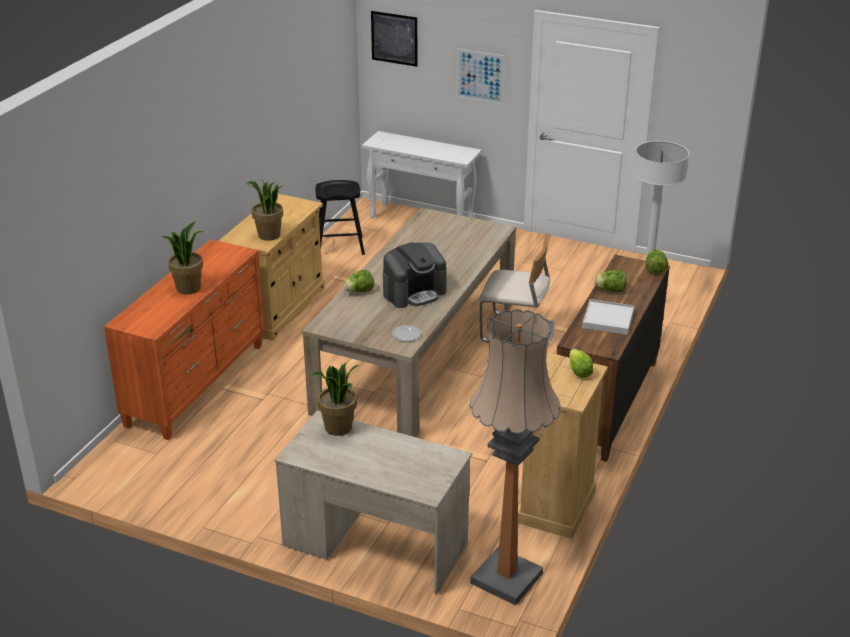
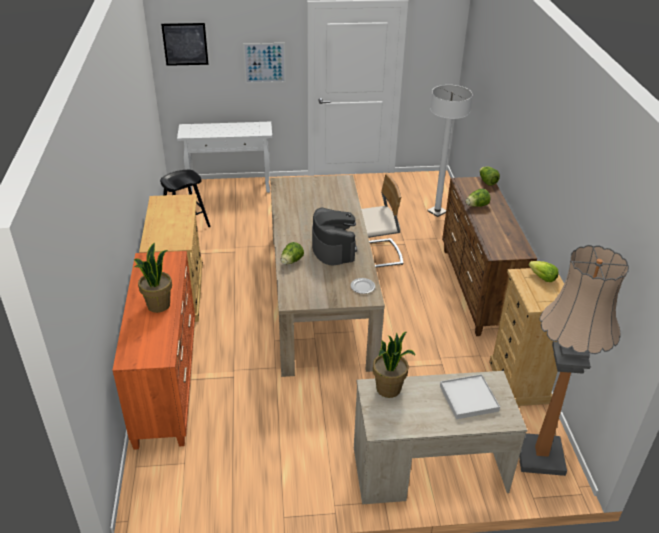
camera: 30 degrees left, 5 degrees up
potted plant [246,180,283,241] -> none
coffee machine [383,242,447,308] -> coffee machine turned 45 degrees counterclockwise [312,208,357,265]
white tray [582,299,634,335] -> white tray moved to [440,374,500,419]

